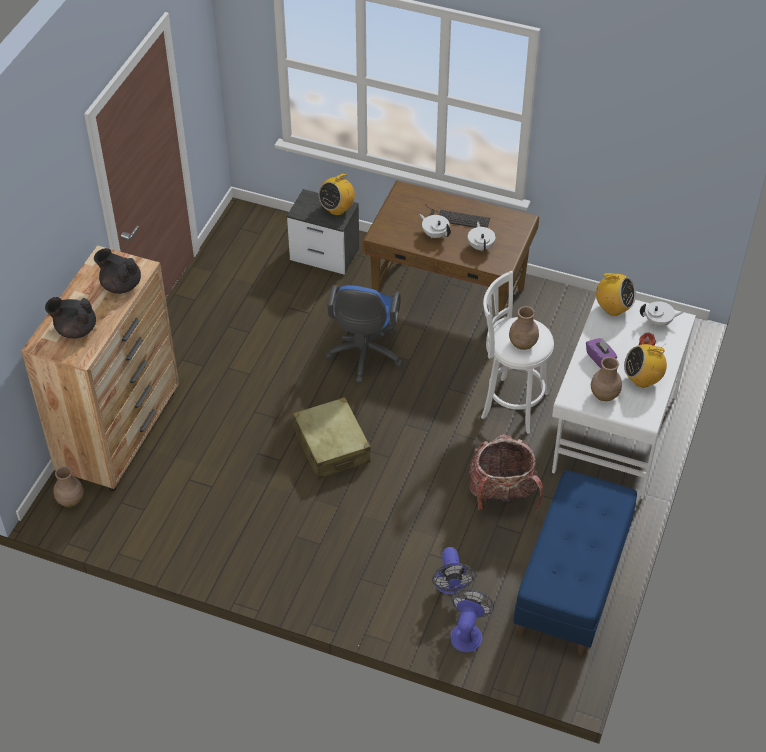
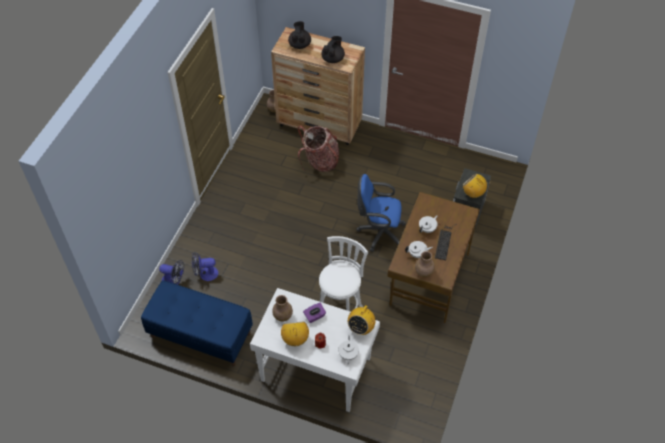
camera: 90 degrees right, 5 degrees up
beige suitcase [293,397,371,479] -> none
backpack [469,434,544,510] -> backpack moved to [298,126,339,172]
brown vase [509,306,539,350] -> brown vase moved to [415,251,435,277]

